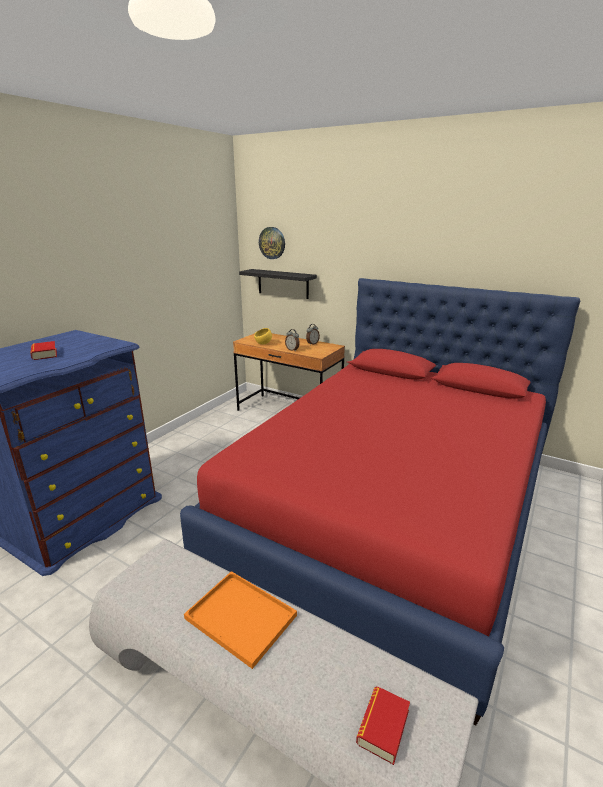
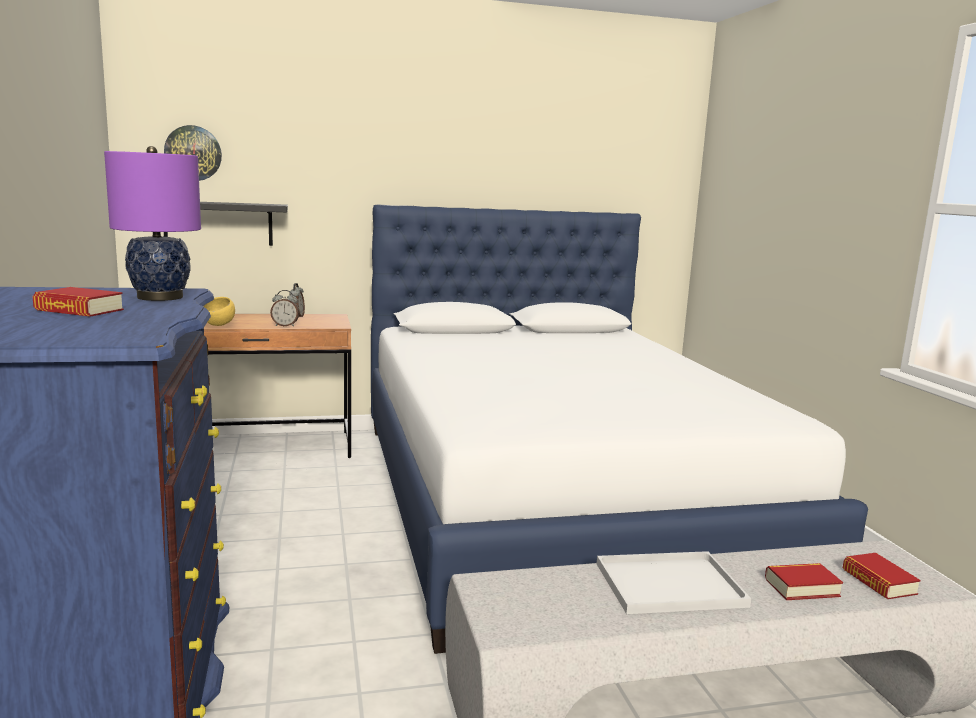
camera: 45 degrees left, 10 degrees down
red bed [180,278,580,726] -> white bed [371,205,868,654]
orange tray [184,571,297,669] -> white tray [597,551,751,614]
none -> purple table lamp [104,146,201,301]
none -> book [765,563,843,600]

